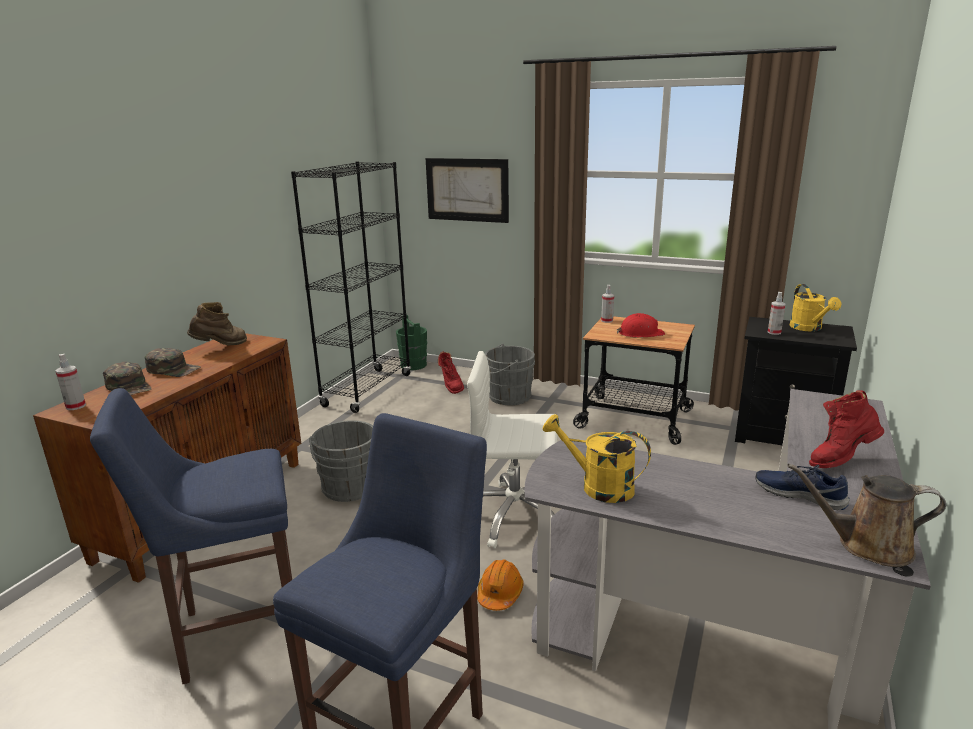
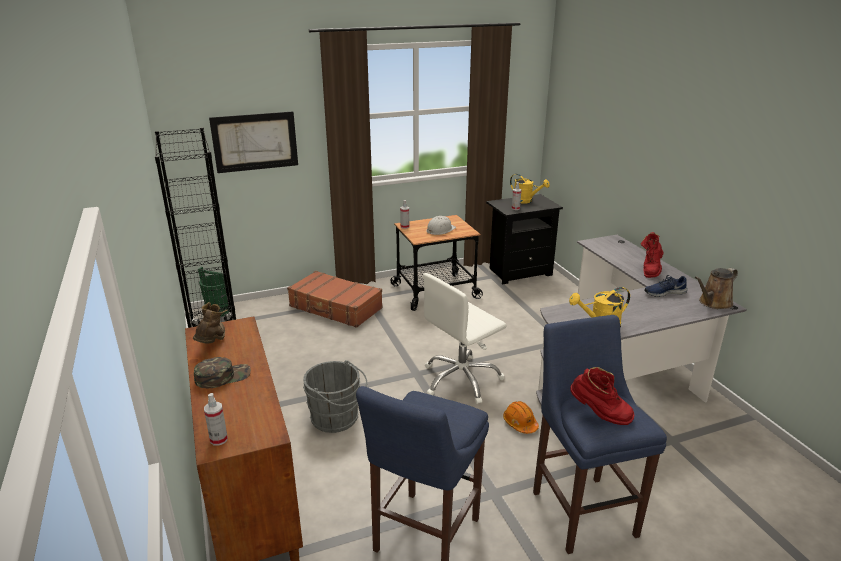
camera: 45 degrees left, 5 degrees up
green cap [103,362,152,395] -> none
red boot [438,352,464,394] -> red boot moved to [570,367,634,425]
grey bucket [485,344,535,405] -> brown suitcase [287,271,383,328]
red hard hat [617,313,665,338] -> white hard hat [426,216,456,235]

